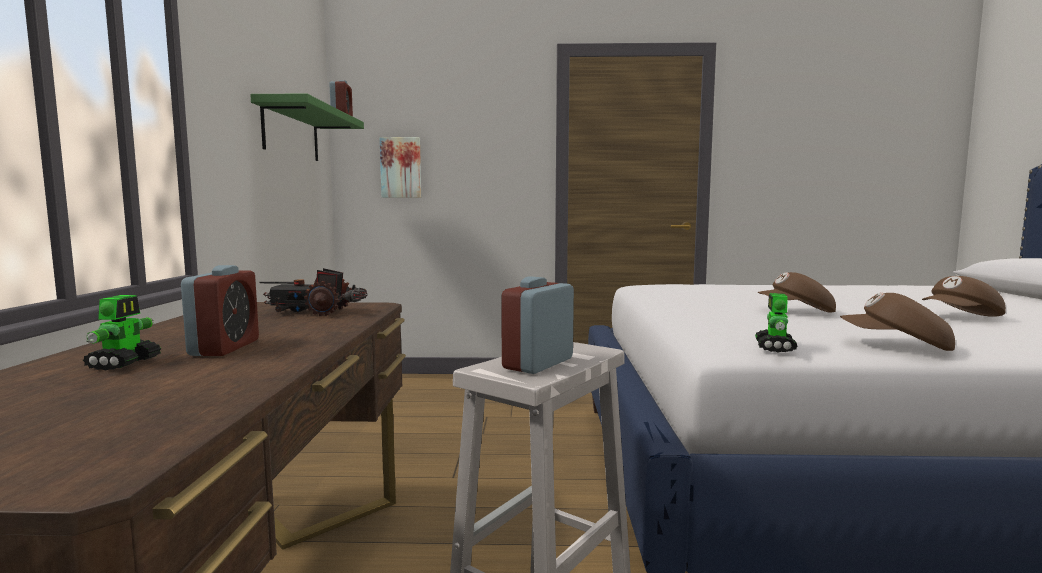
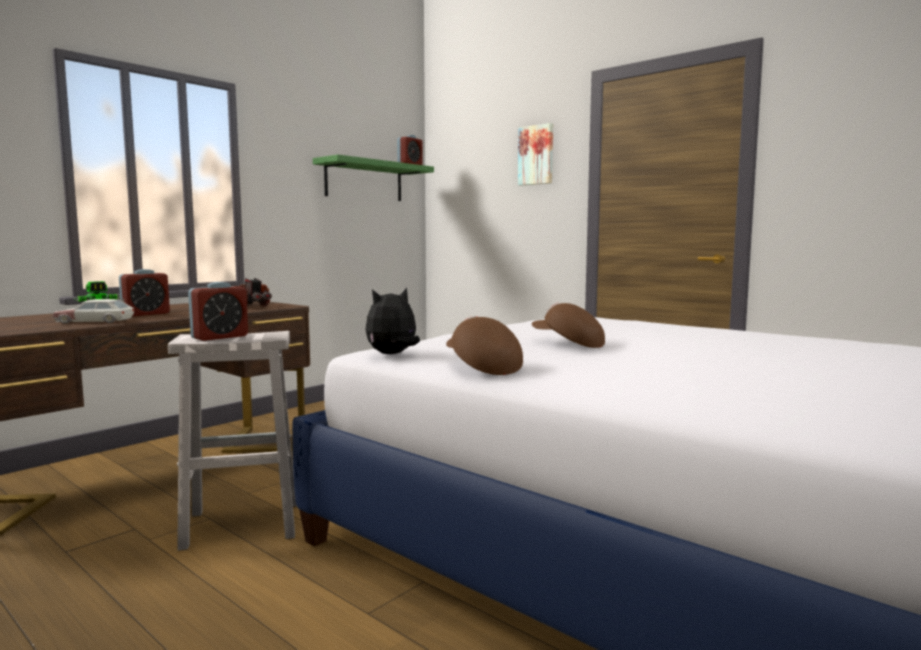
camera: 40 degrees right, 0 degrees up
picture [380,137,421,198] -> picture moved to [518,123,553,186]
alarm clock [501,276,574,374] -> alarm clock turned 150 degrees clockwise [188,282,248,341]
toy robot [755,293,798,353] -> plush toy [365,288,420,354]
brown cap [922,276,1006,317] -> none
none -> toy car [53,299,134,324]

